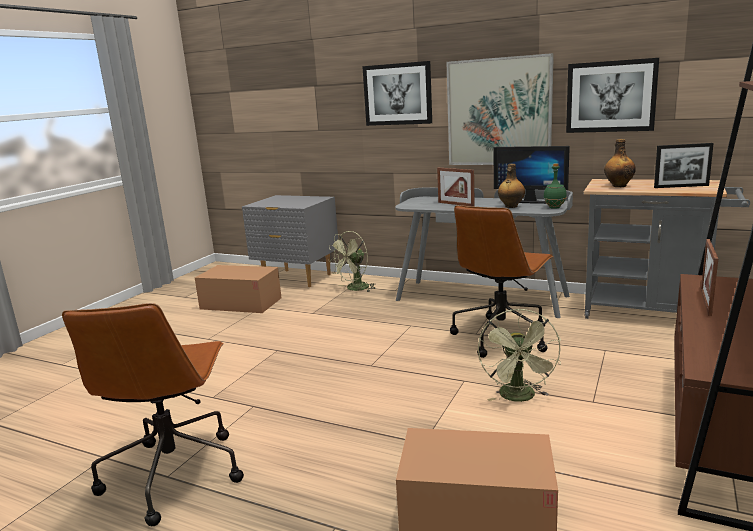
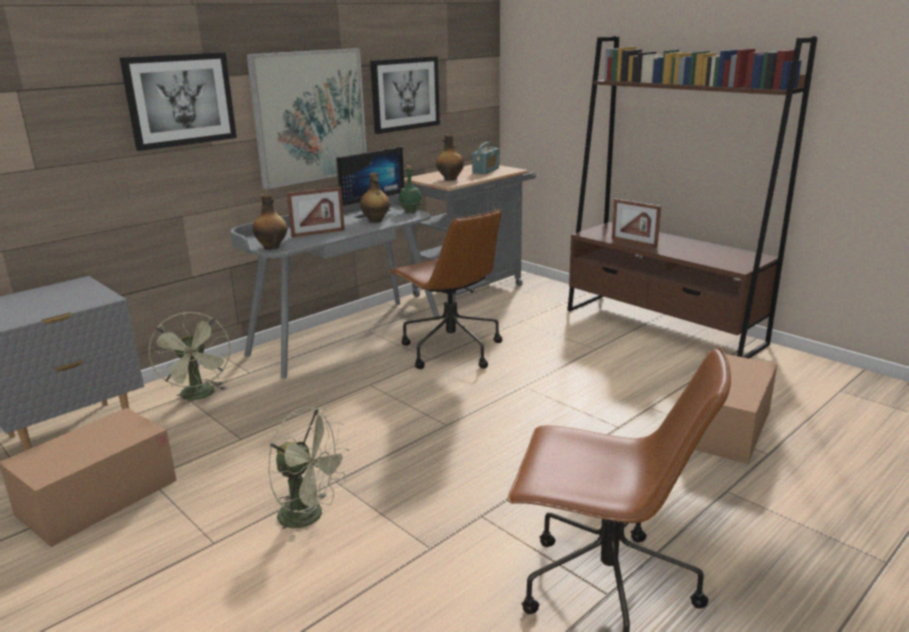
camera: 70 degrees left, 5 degrees up
green fan [478,308,561,402] -> green fan moved to [268,407,349,542]
picture frame [654,143,714,188] -> radio [472,142,499,175]
none -> bottle [252,193,287,250]

